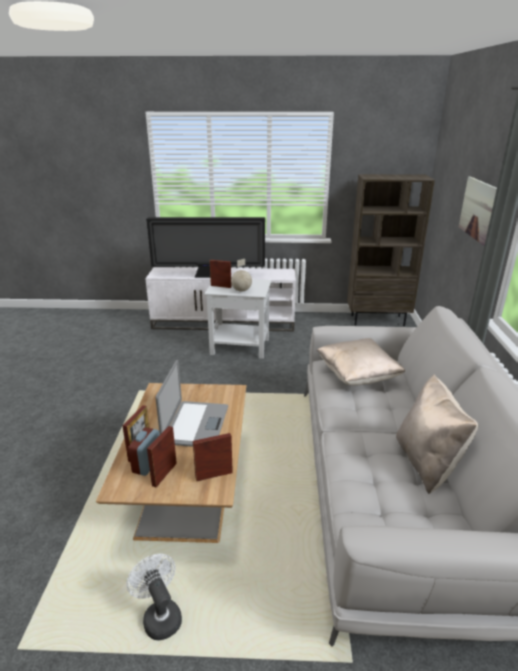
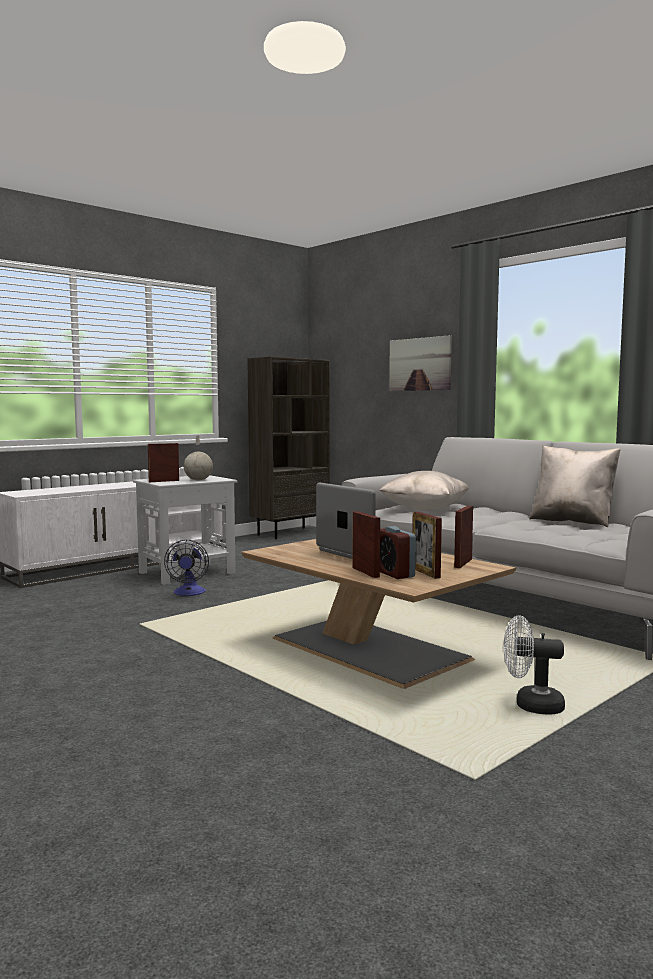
camera: 45 degrees left, 20 degrees down
television [146,217,265,278] -> none
none -> fan [164,540,209,596]

